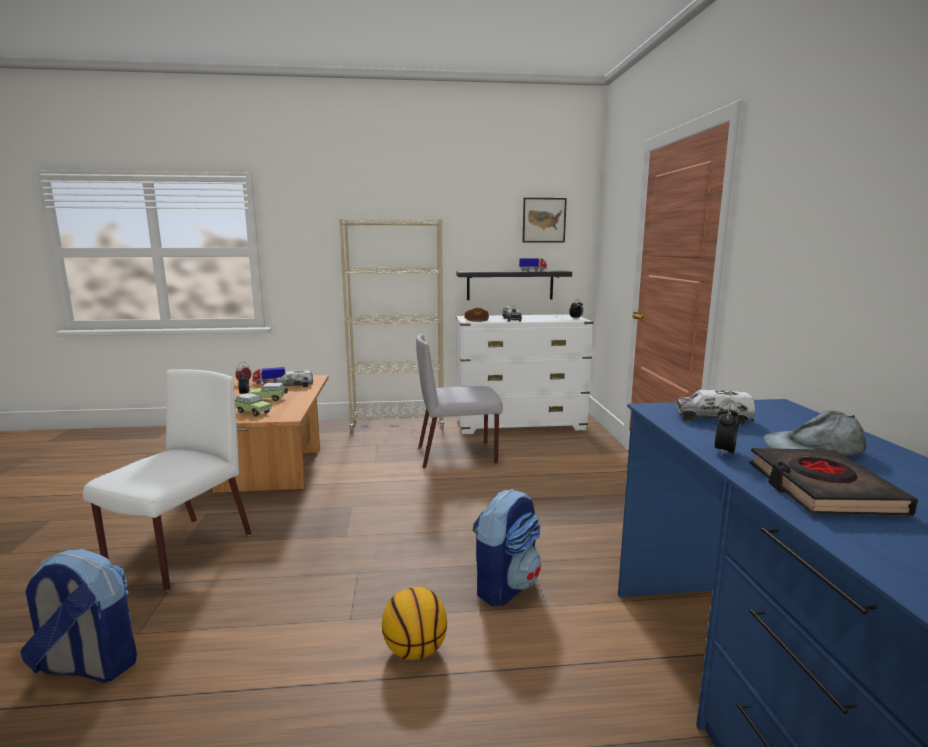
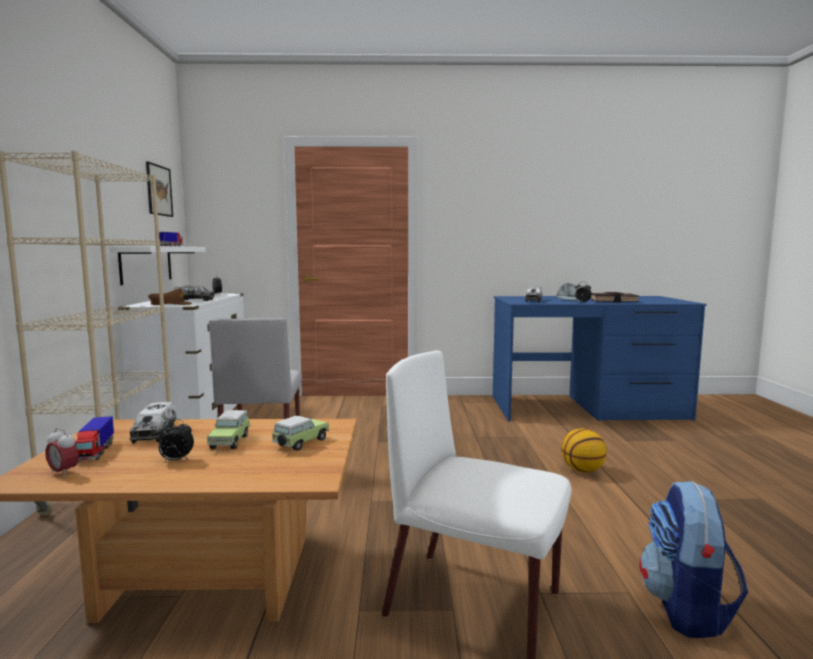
camera: 85 degrees left, 5 degrees down
black shelf [456,270,572,300] -> white shelf [109,246,206,285]
backpack [473,489,541,606] -> none

